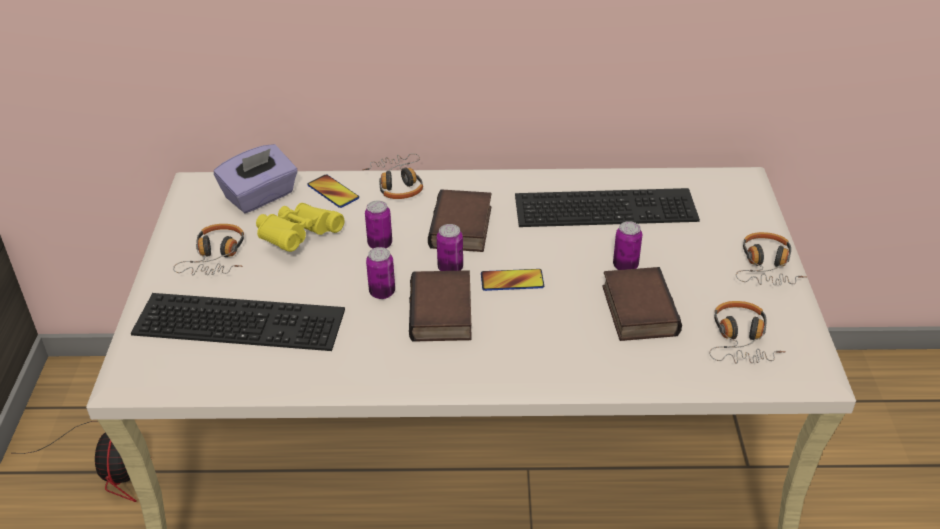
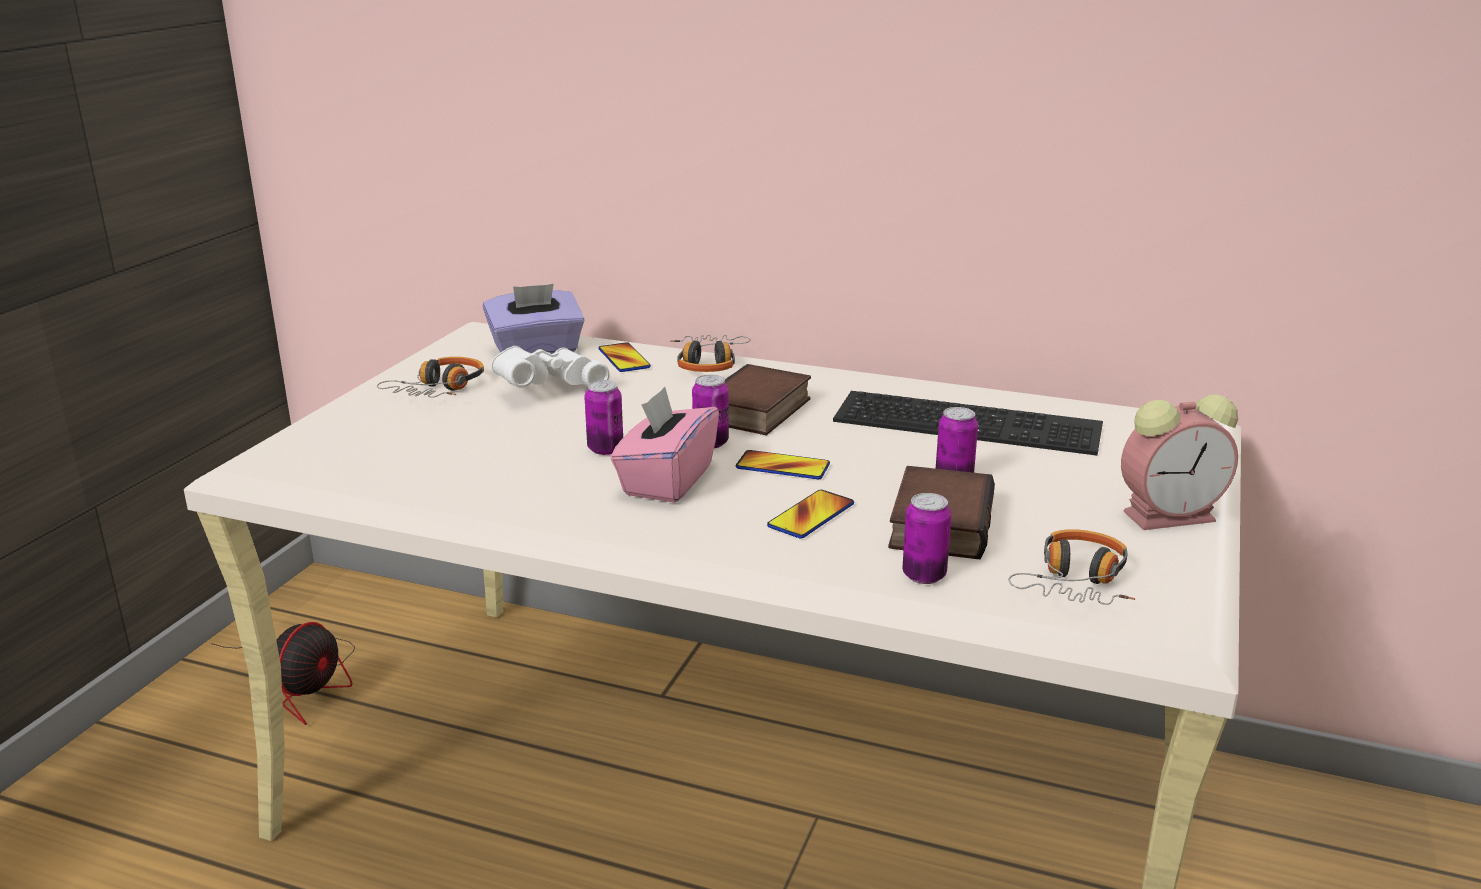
camera: 20 degrees right, 15 degrees down
keyboard [131,293,345,351] -> none
yellow binoculars [256,203,345,252] -> white binoculars [491,346,610,388]
can [365,201,392,248] -> can moved to [902,493,952,584]
book [409,270,472,342] -> pink tissue box [610,387,719,503]
headphones [736,232,807,285] -> alarm clock [1121,394,1238,530]
none -> phone [767,490,854,538]

